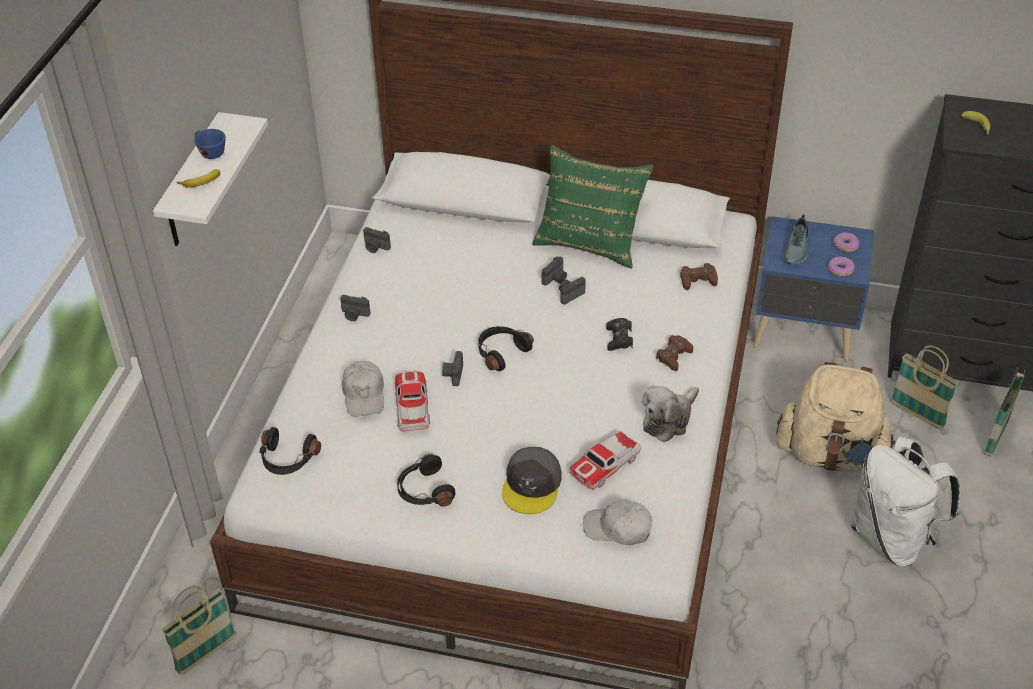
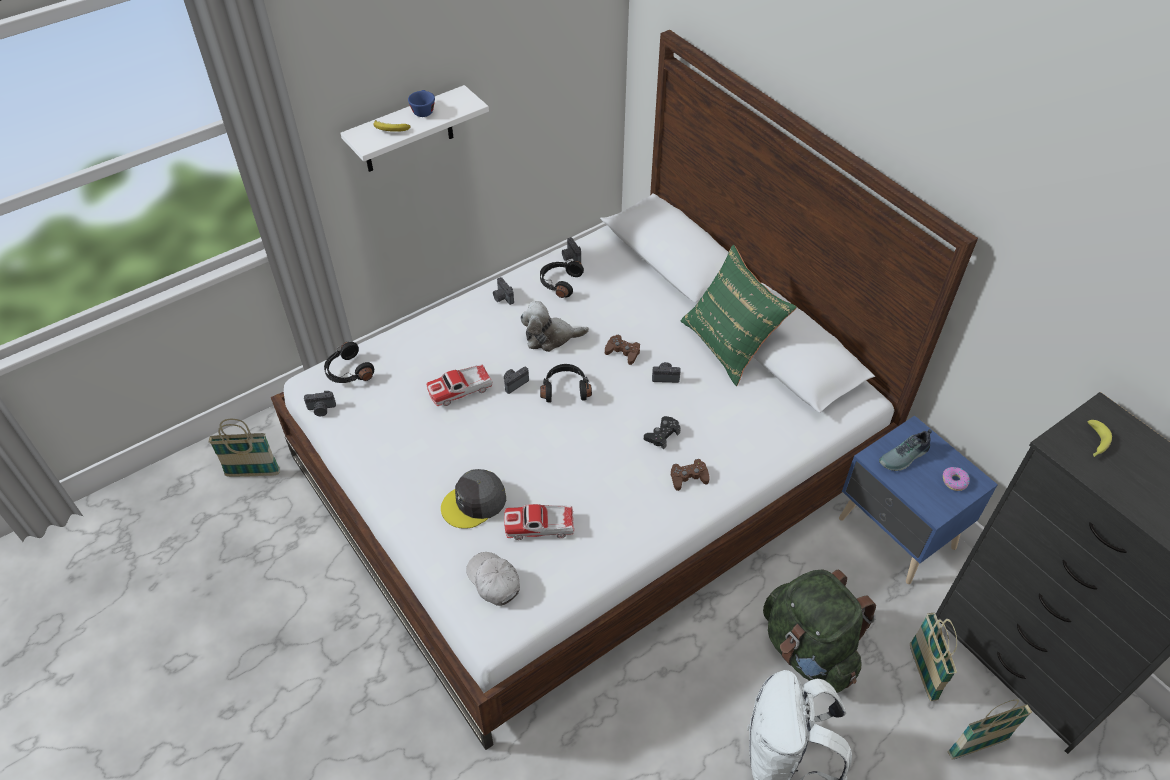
camera: 40 degrees right, 5 degrees up
white cap [342,361,384,416] -> none
toy car [395,372,430,431] -> toy car turned 150 degrees counterclockwise [426,364,493,406]
black headphones [397,454,455,507] -> black headphones moved to [540,260,584,298]
camera [542,256,567,286] -> camera moved to [304,391,336,416]
plush toy [642,385,699,442] -> plush toy moved to [520,301,589,352]
brown game controller [680,263,718,290] -> brown game controller moved to [605,335,640,365]
beige backpack [776,362,896,472] -> green backpack [763,569,876,693]
donut [828,256,855,276] -> none

